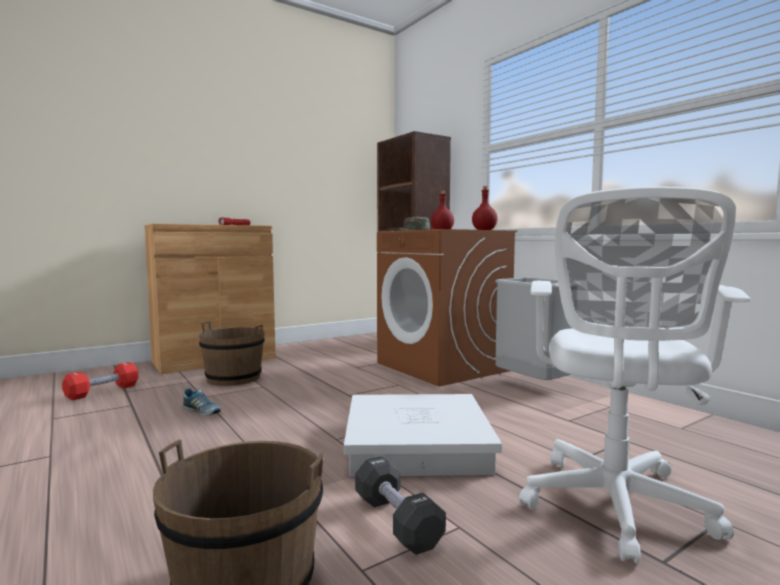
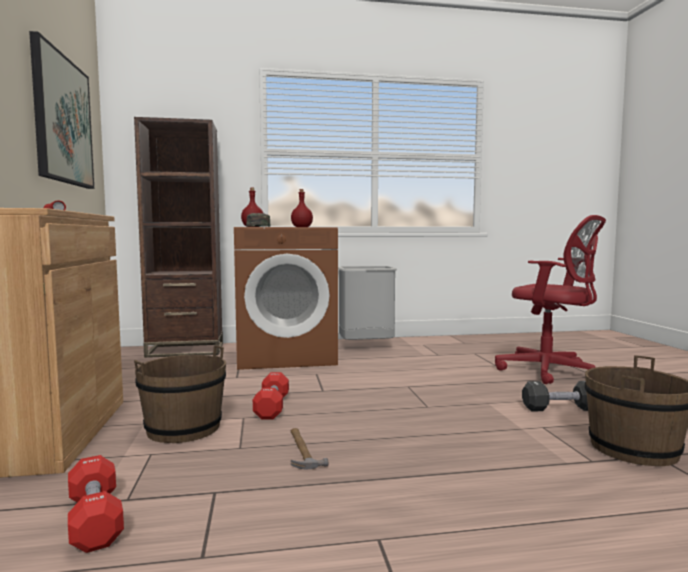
camera: 65 degrees left, 0 degrees up
shoe [182,388,221,415] -> hammer [291,428,329,470]
white storage box [344,394,502,477] -> none
white office chair [519,186,750,564] -> red office chair [495,215,606,384]
none -> picture [29,31,94,189]
none -> red dumbbell [253,372,289,419]

